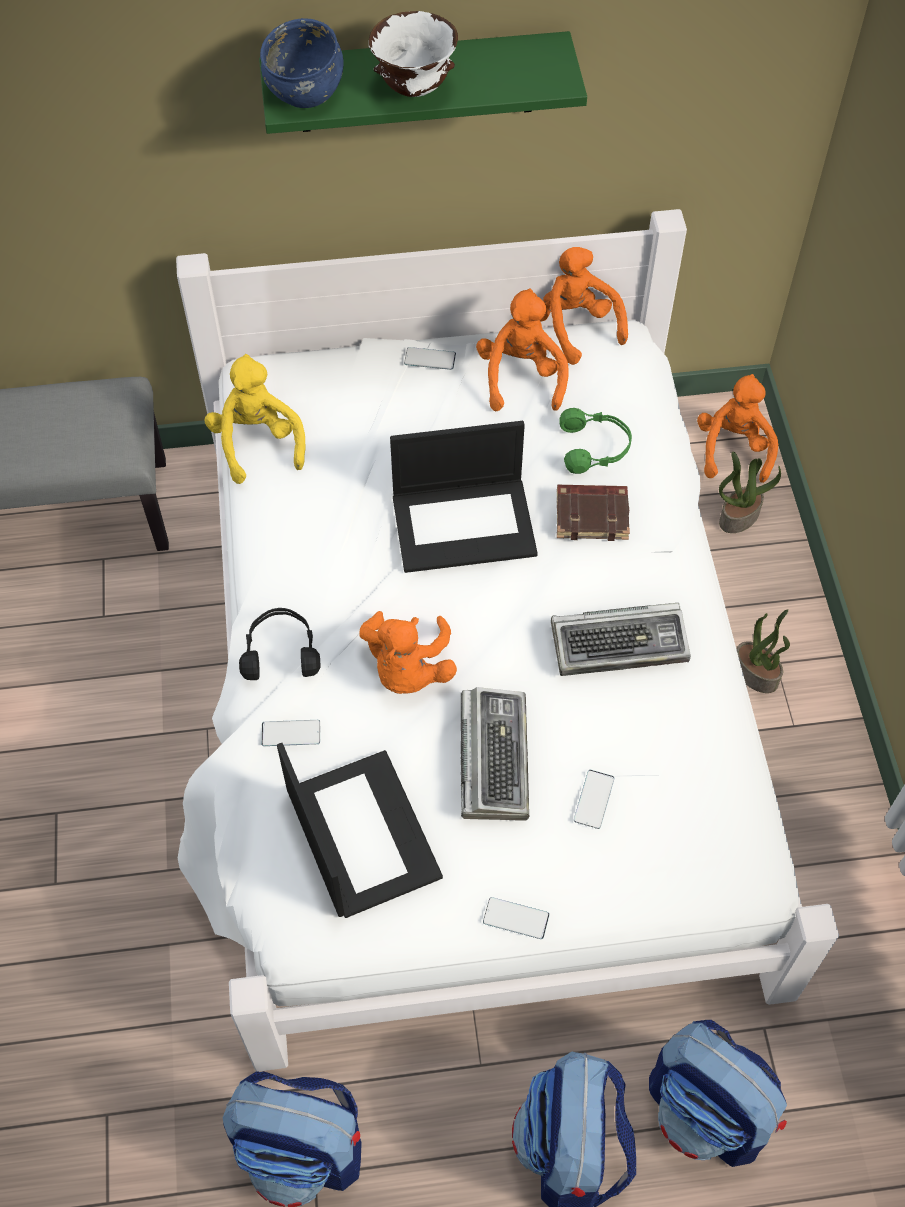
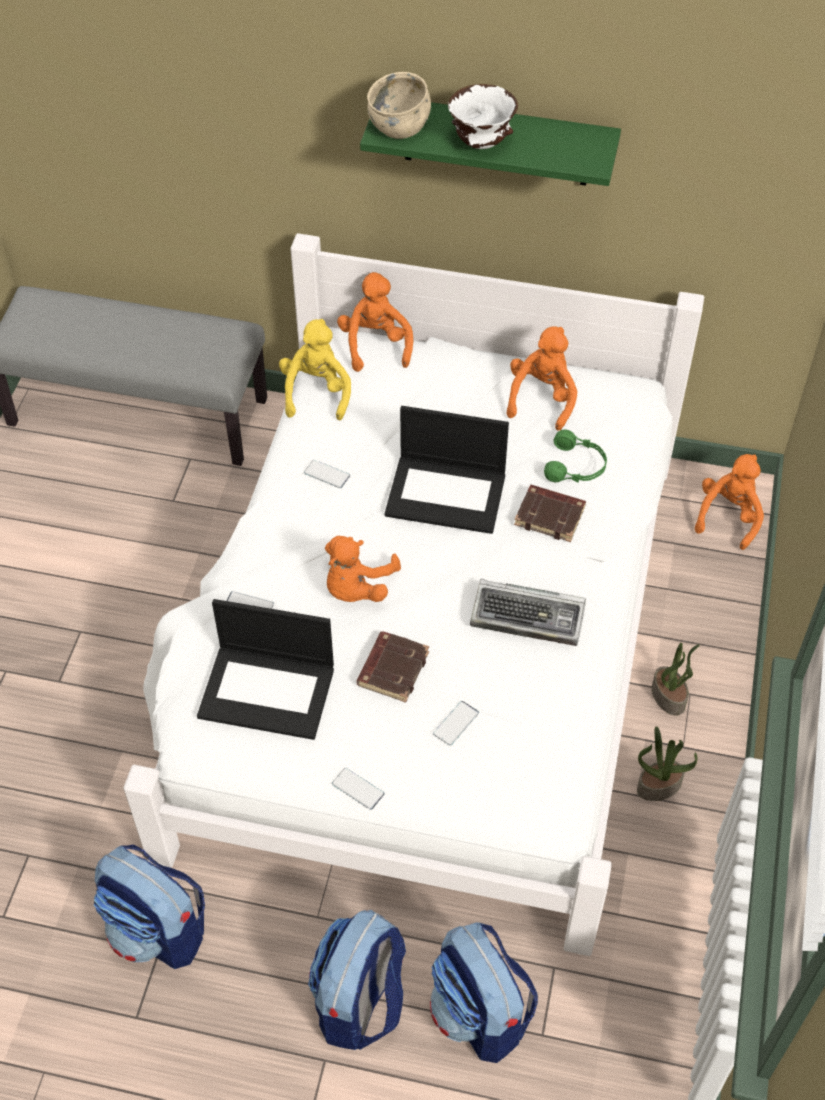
camera: 20 degrees right, 5 degrees down
black headphones [239,608,321,680] -> none
blue bowl [260,18,343,108] -> beige bowl [367,72,431,139]
laptop [277,743,443,918] -> laptop turned 105 degrees clockwise [197,599,334,740]
phone [404,347,456,370] -> phone moved to [304,460,350,488]
keyboard [461,687,530,821] -> brown book [357,631,429,703]
orange plush toy [540,247,628,365] -> orange plush toy moved to [337,272,413,372]
potted plant [719,452,781,533] -> potted plant moved to [637,726,697,801]

